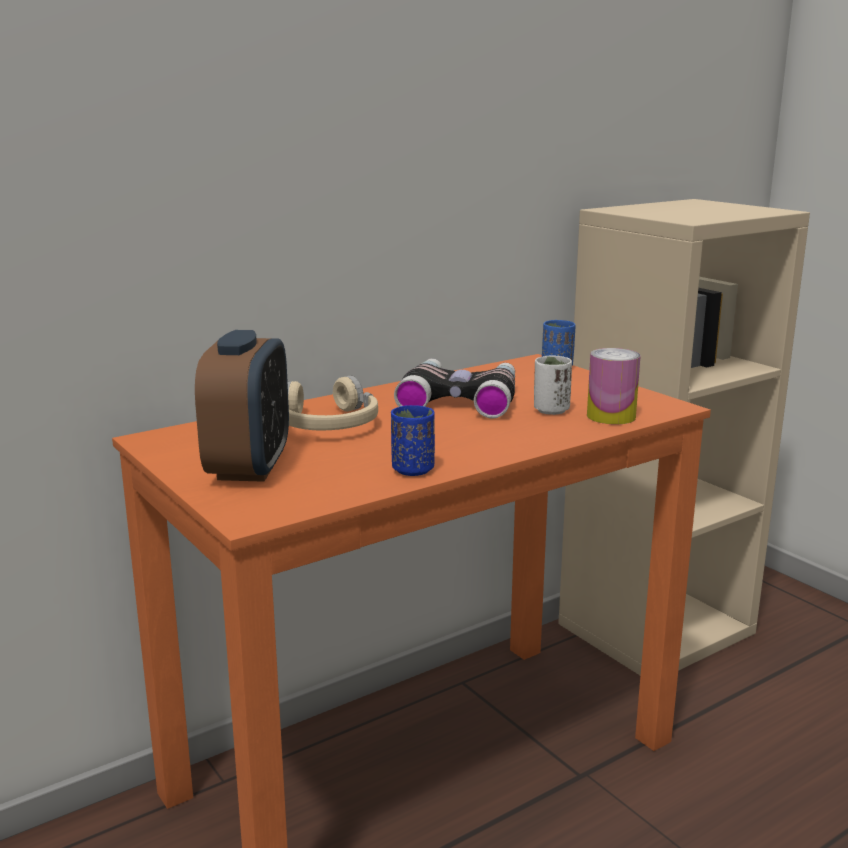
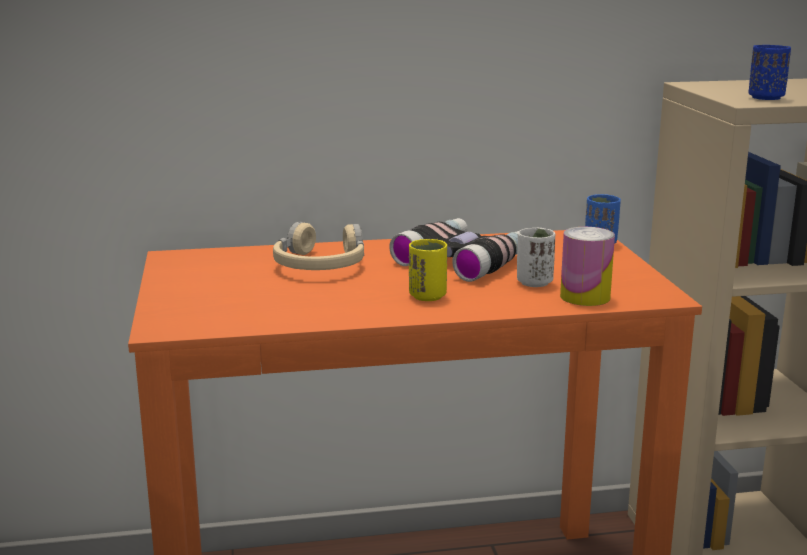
camera: 25 degrees right, 0 degrees up
alarm clock [195,330,289,482] -> none
blue cup [391,405,435,476] -> blue cup moved to [749,45,791,100]
none -> yellow cup [409,239,447,301]

